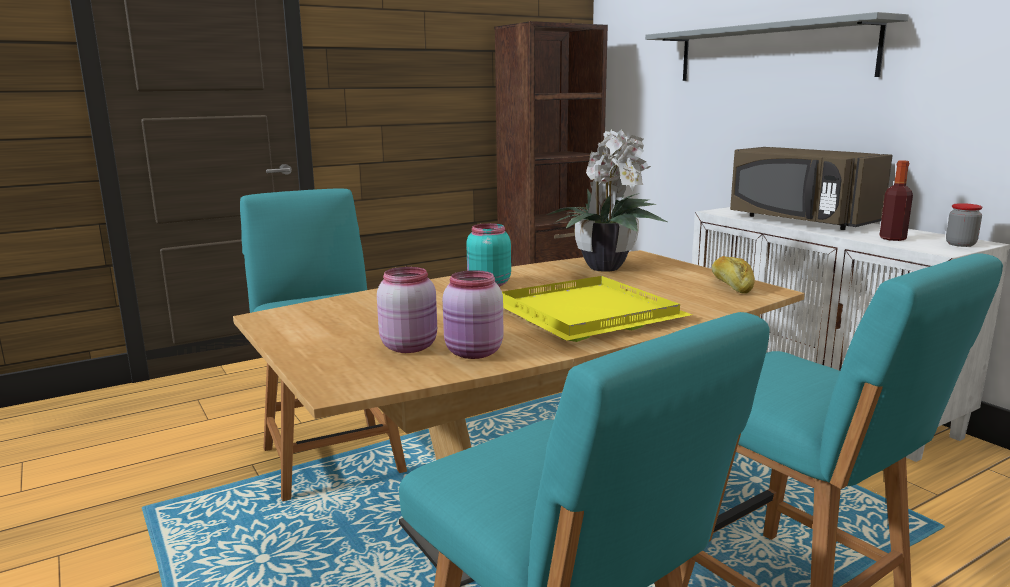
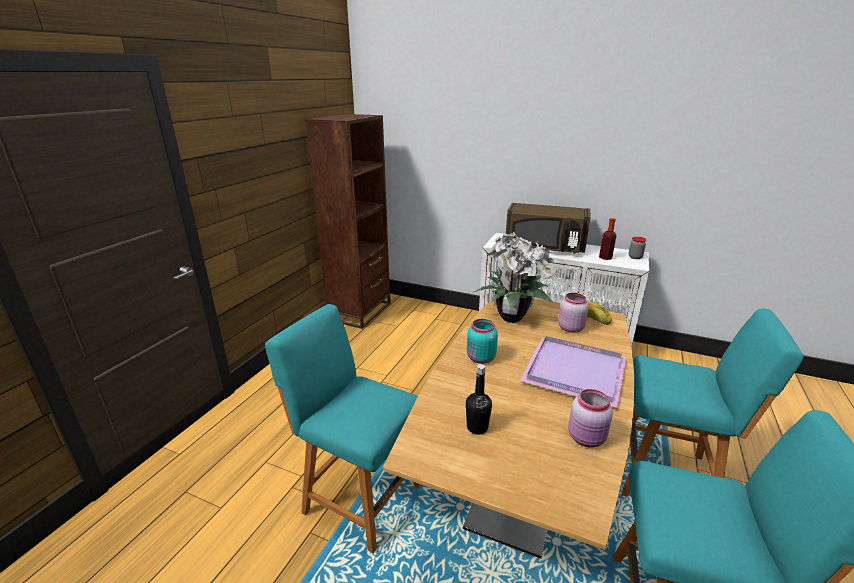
camera: 35 degrees left, 10 degrees up
pink jar [377,267,437,353] -> pink jar moved to [558,293,589,333]
yellow tray [502,276,692,342] -> purple tray [520,336,627,408]
grey shelf [645,12,909,81] -> none
none -> black bottle [466,364,492,435]

